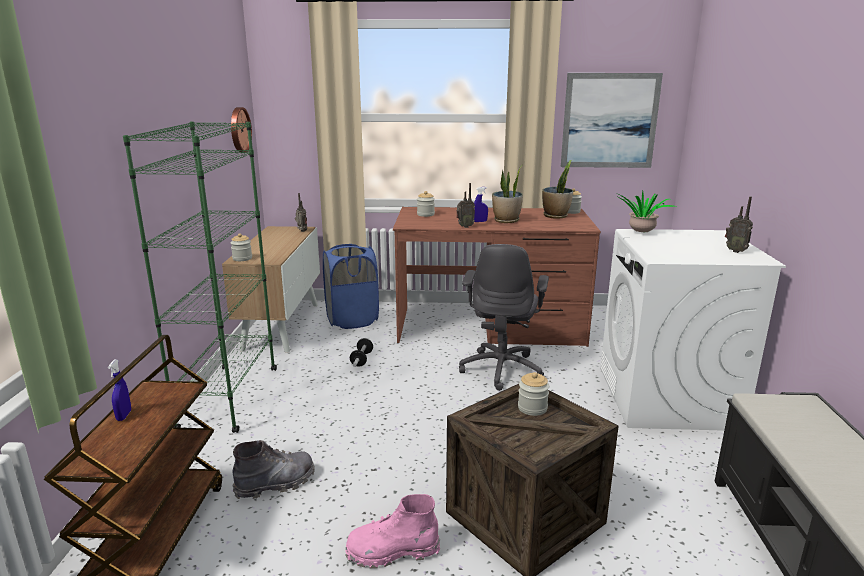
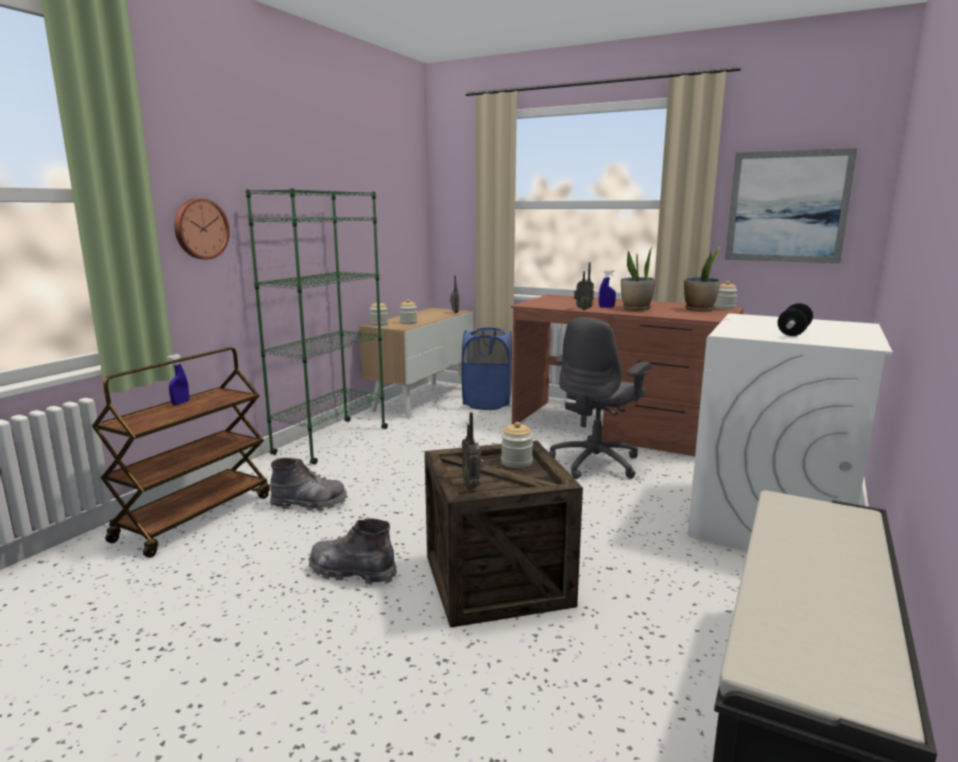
camera: 25 degrees right, 5 degrees down
wall clock [231,107,252,152] -> wall clock moved to [174,198,230,259]
pink boot [345,494,440,569] -> grey boot [308,518,397,584]
dumbbell [350,338,373,367] -> dumbbell moved to [778,303,813,336]
jar [417,191,435,217] -> jar moved to [399,299,417,324]
potted plant [618,191,678,233] -> none
radio [725,196,753,253] -> radio moved to [462,412,484,489]

